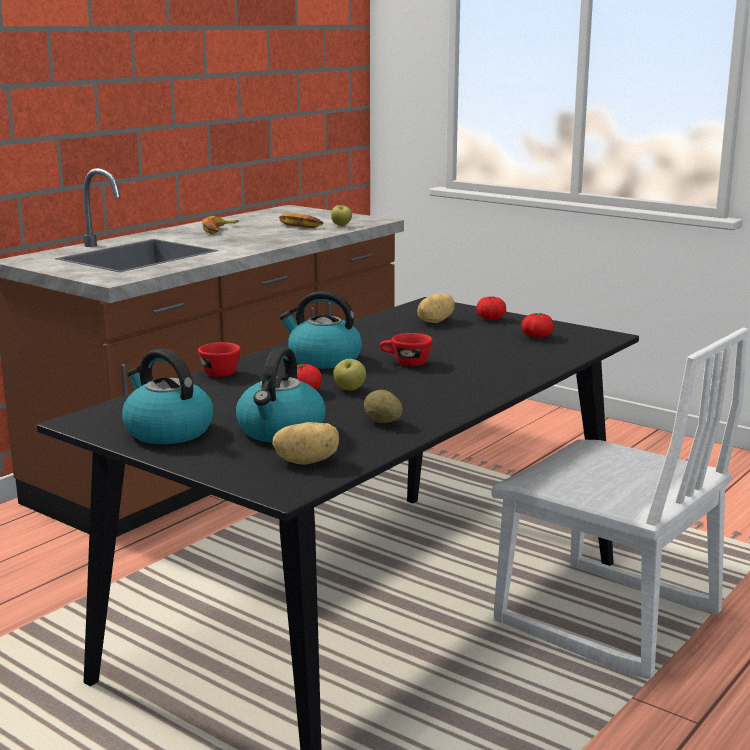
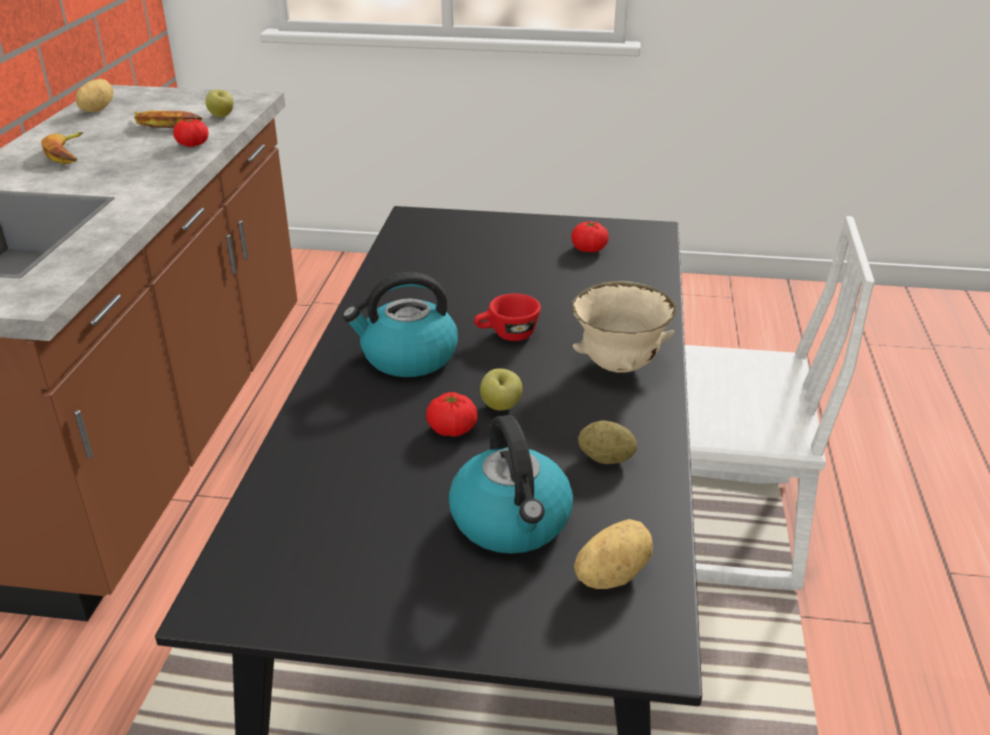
camera: 30 degrees left, 15 degrees up
kettle [122,349,213,444] -> none
red cup [198,342,241,377] -> none
potato [417,293,455,323] -> potato moved to [76,79,114,112]
tomato [476,296,506,320] -> tomato moved to [173,119,209,147]
none -> beige bowl [572,281,677,373]

